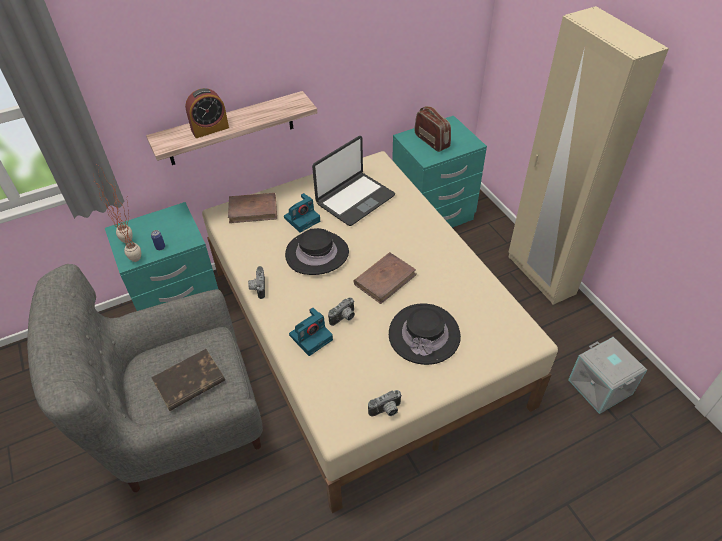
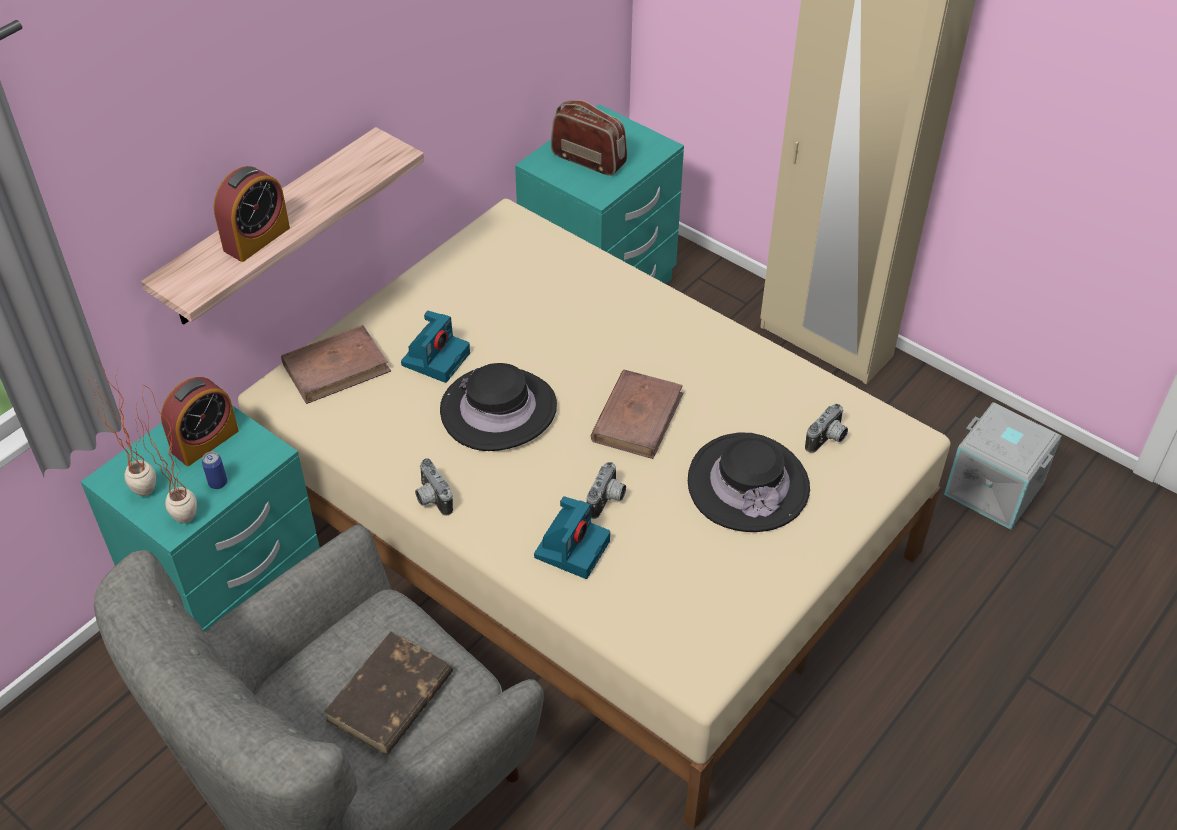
camera: 25 degrees left, 0 degrees up
laptop [312,136,395,226] -> none
camera [368,390,402,416] -> camera moved to [805,404,848,453]
none -> alarm clock [161,377,239,466]

